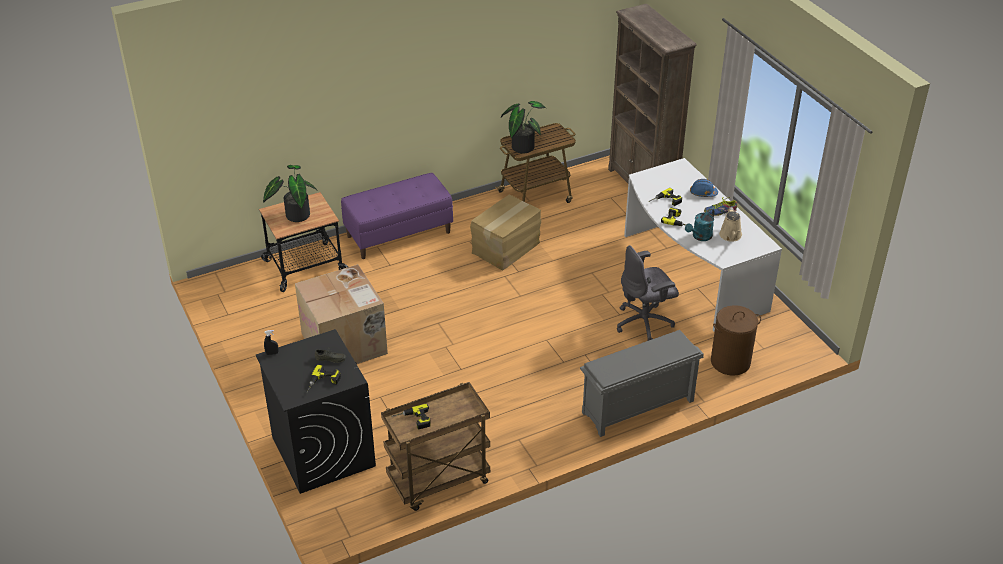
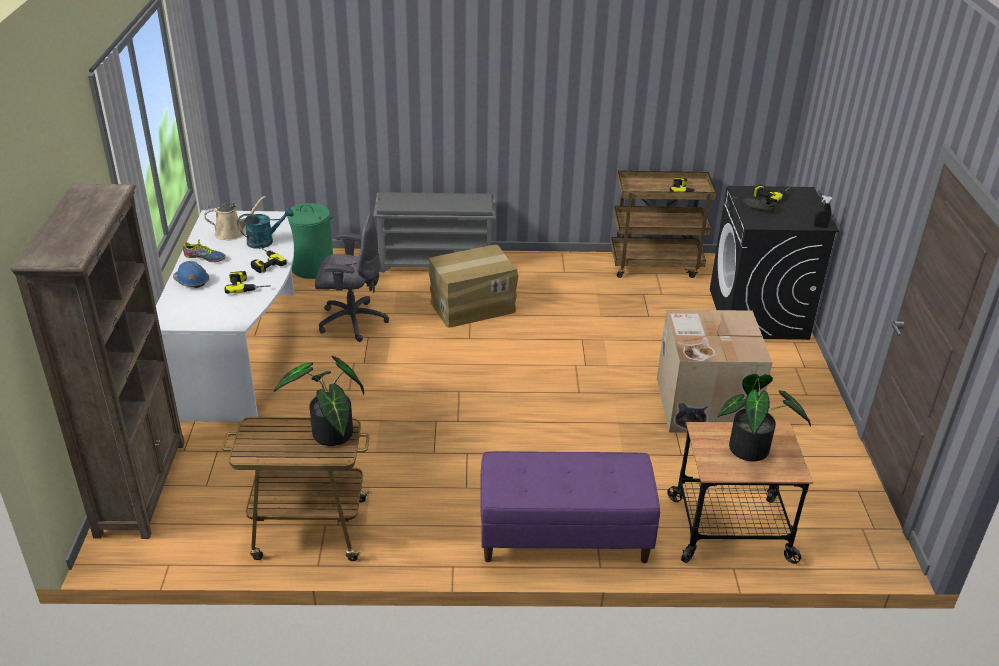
camera: 155 degrees left, 5 degrees down
cardboard box [470,194,541,270] -> cardboard box moved to [429,244,518,328]
brown laundry basket [711,305,761,376] -> green laundry basket [287,203,335,279]
beige watering can [719,207,742,242] -> beige watering can turned 45 degrees clockwise [204,196,266,240]

